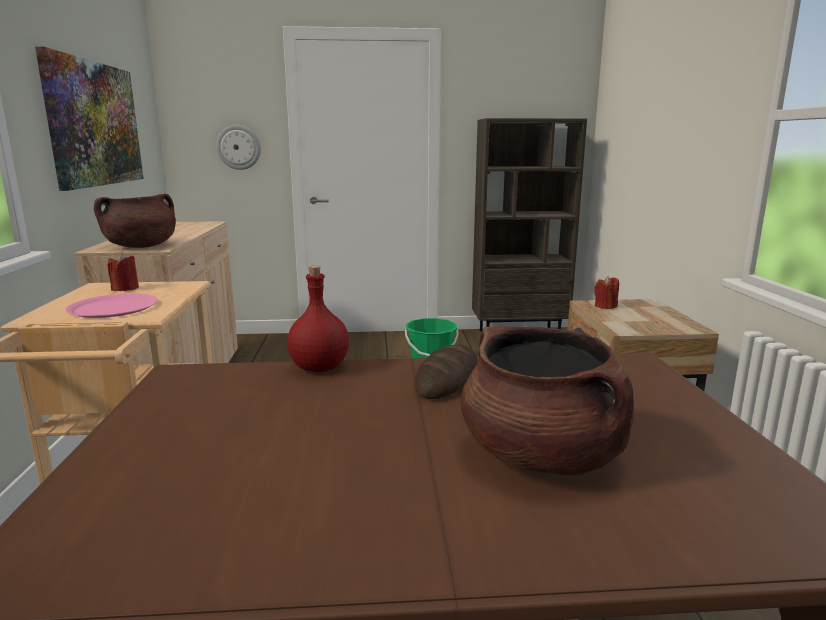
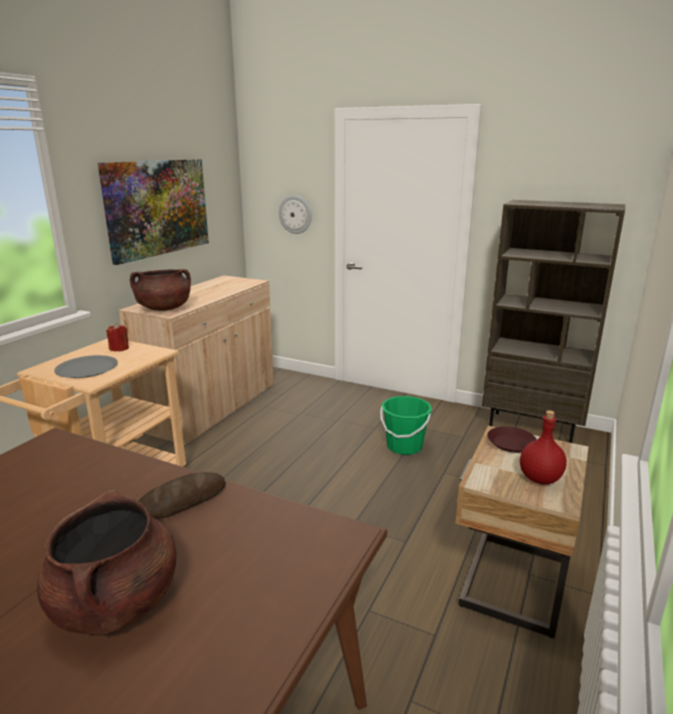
camera: 30 degrees right, 5 degrees up
pink plate [66,293,158,318] -> grey plate [54,355,118,378]
red bottle [287,266,349,372] -> red bottle moved to [520,410,567,485]
red candle [594,276,619,309] -> brown plate [487,427,537,453]

